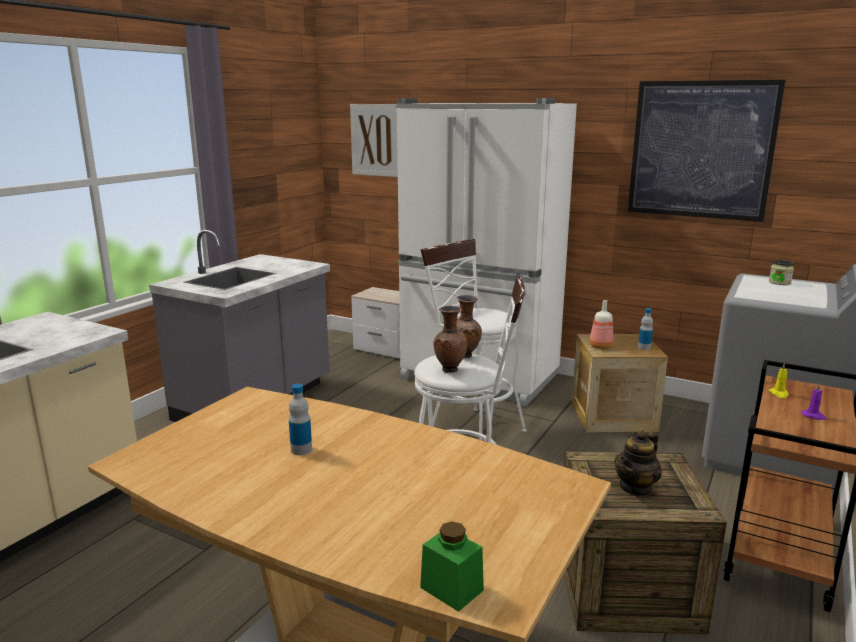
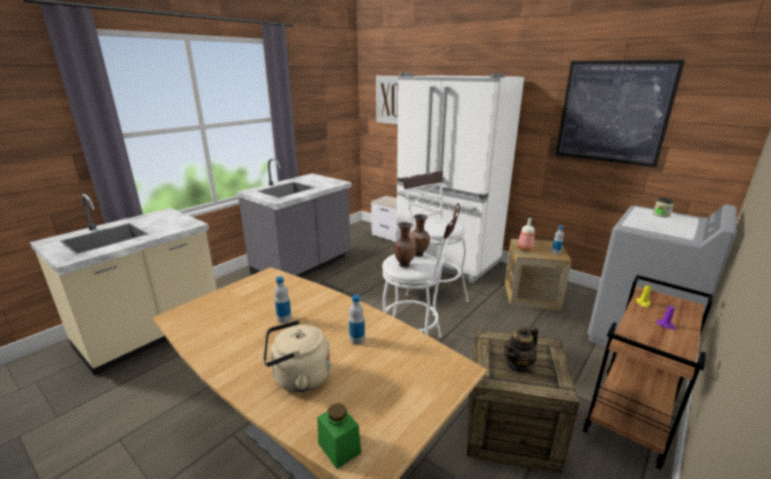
camera: 10 degrees right, 5 degrees up
none -> beige kettle [263,320,330,392]
none -> bottle [349,294,365,344]

